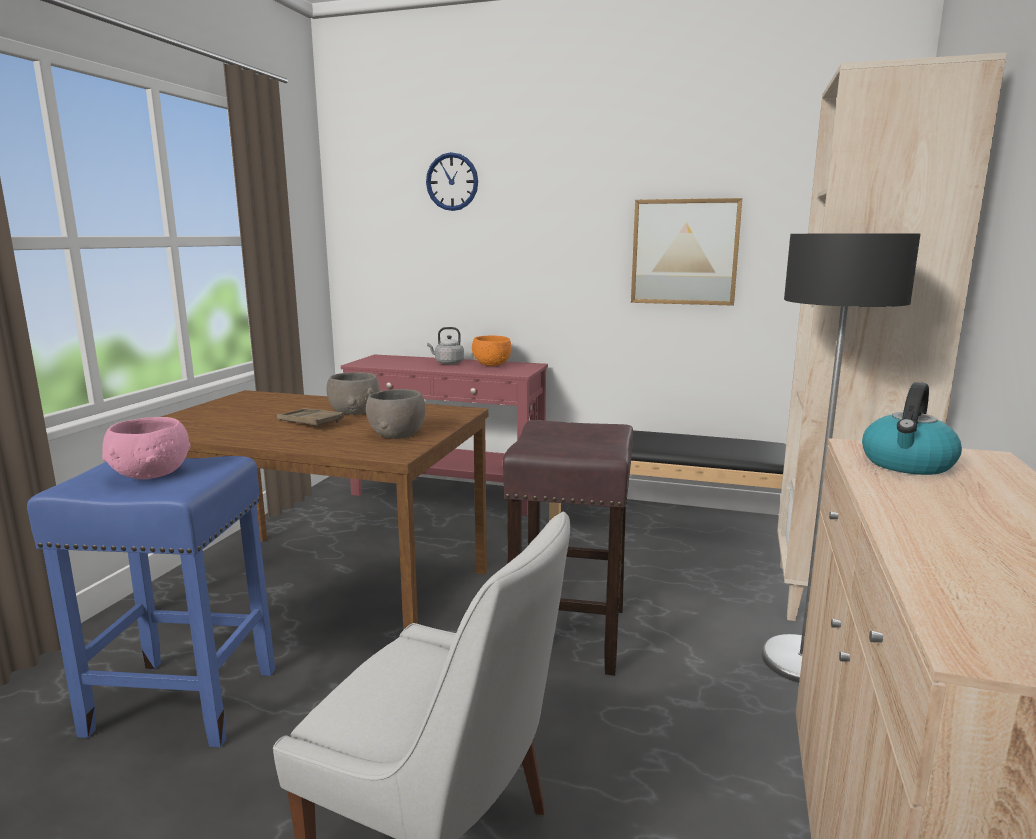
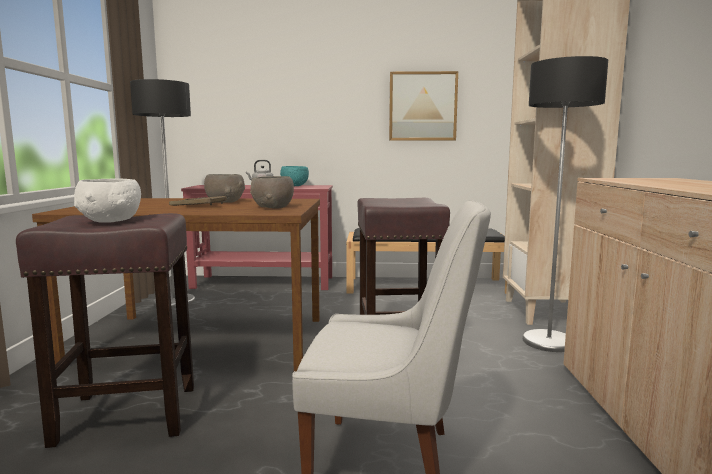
camera: 15 degrees left, 5 degrees down
blue stool [27,456,275,747] -> brown stool [16,213,194,448]
pink bowl [102,417,191,479] -> white bowl [74,178,141,223]
wall clock [426,152,478,211] -> none
orange bowl [472,336,511,366] -> turquoise bowl [280,166,309,186]
kettle [862,382,962,475] -> none
none -> floor lamp [130,79,195,308]

